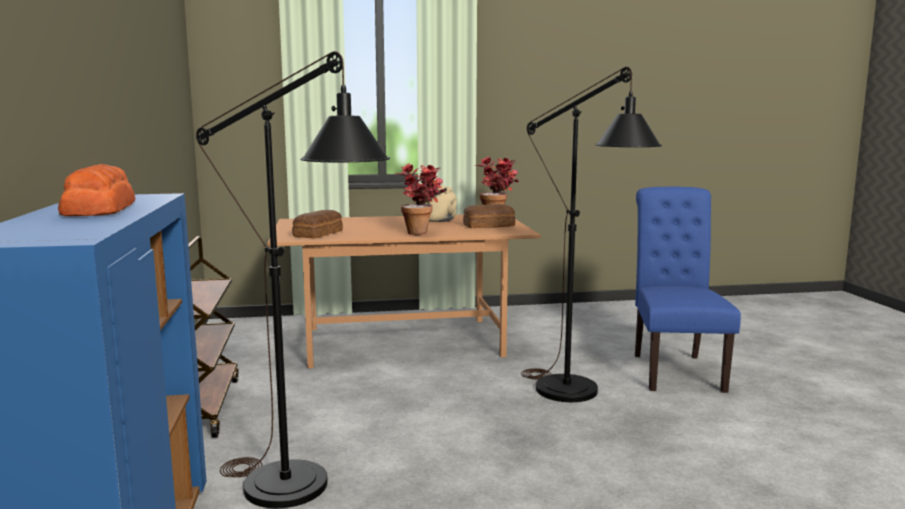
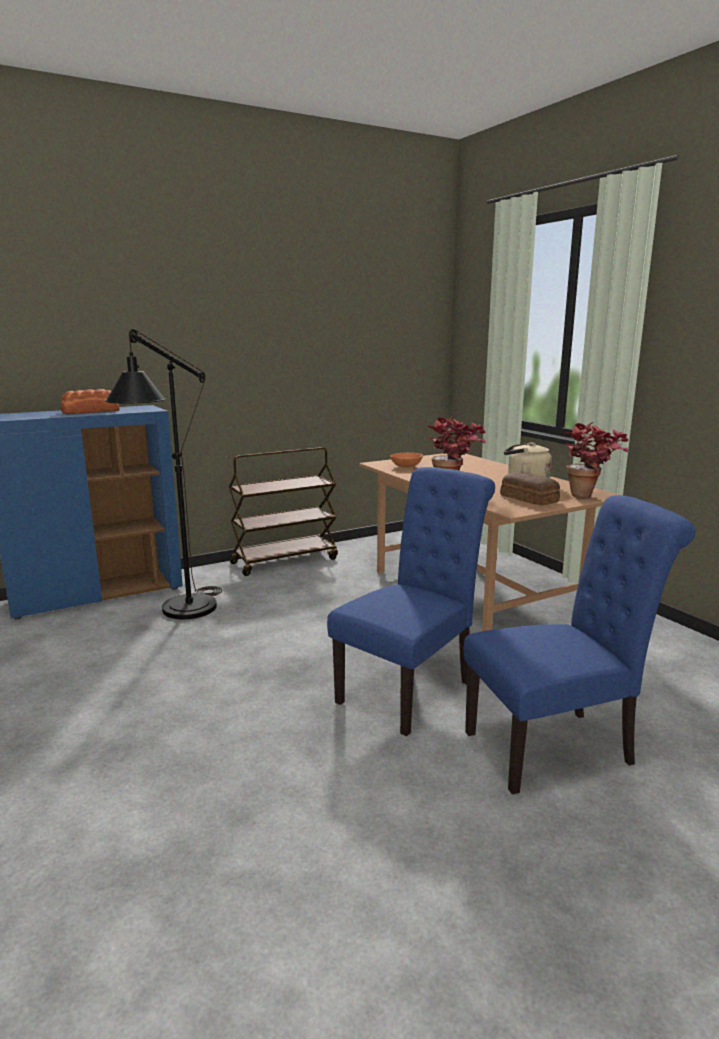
camera: 70 degrees right, 5 degrees up
bread [292,210,343,238] -> orange bowl [390,452,423,467]
black floor lamp [521,67,662,402] -> blue chair [327,467,495,736]

